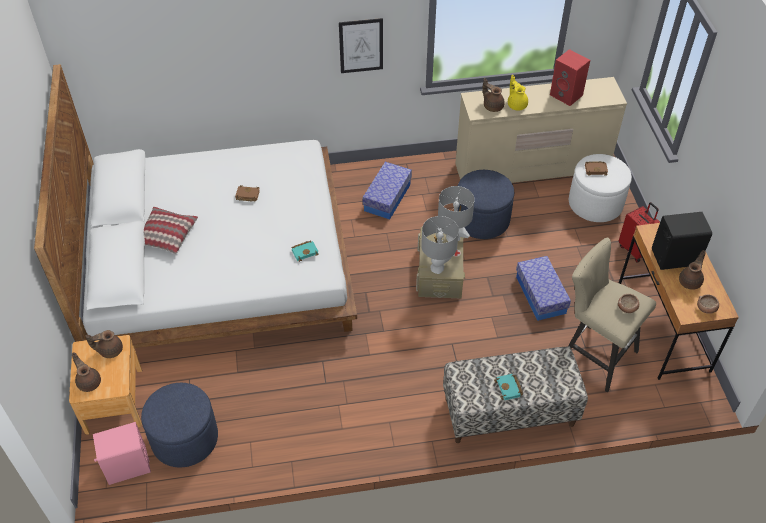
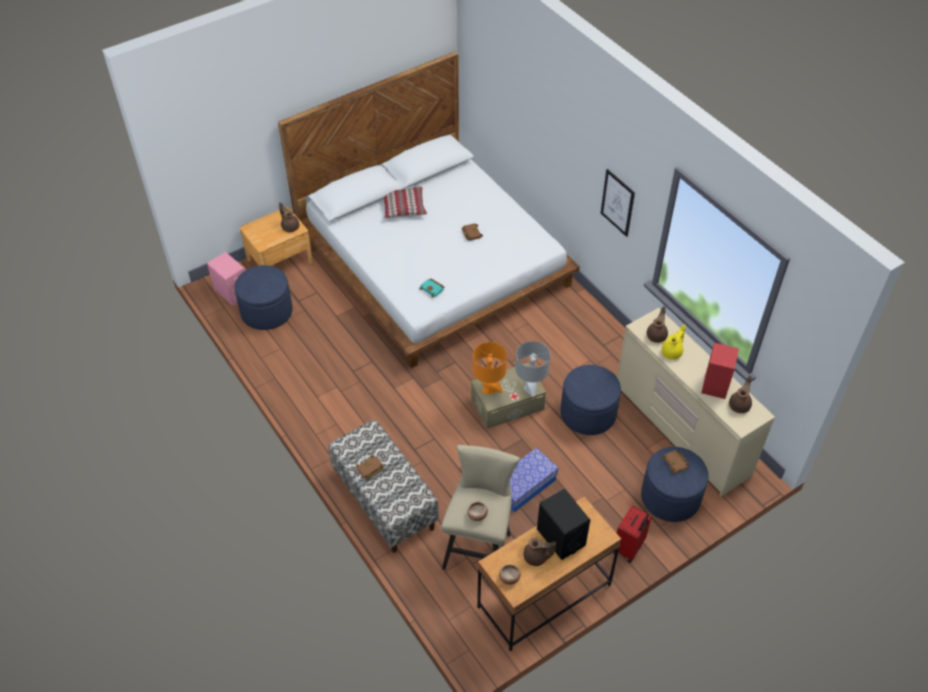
camera: 65 degrees right, 0 degrees up
brown teapot [72,352,101,392] -> brown teapot moved to [729,376,752,413]
storage box [363,162,412,220] -> none
grey table lamp [421,216,459,274] -> orange table lamp [473,342,507,395]
turquoise book [494,374,523,400] -> brown book [356,455,384,479]
white ottoman [569,154,632,222] -> blue ottoman [641,447,709,522]

